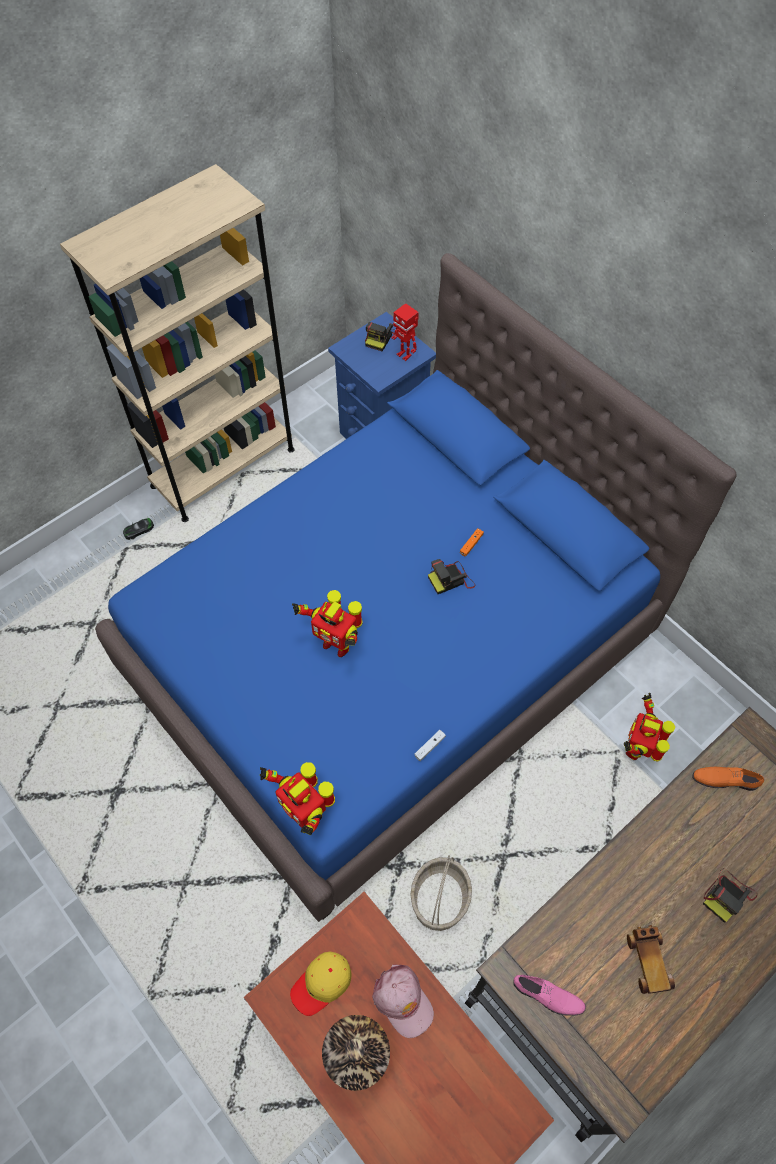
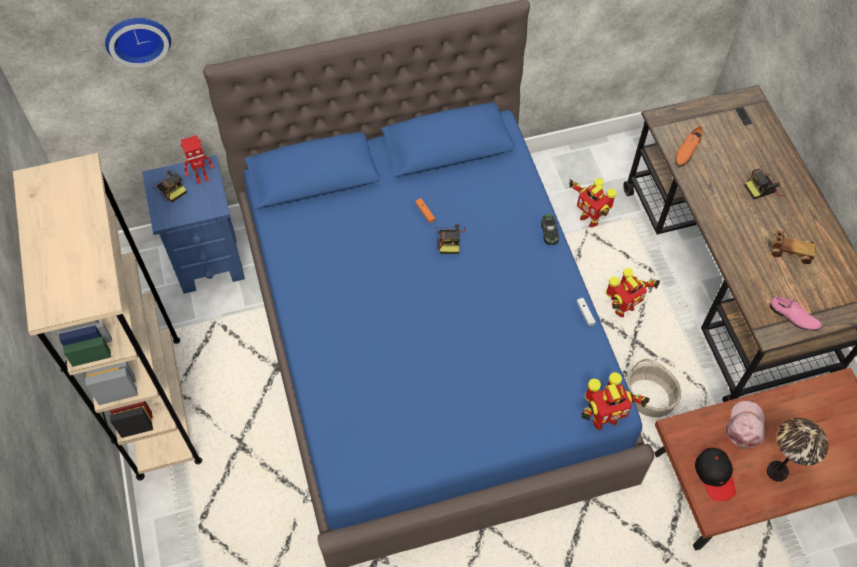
camera: 65 degrees left, 0 degrees up
toy car [123,518,154,540] -> toy car moved to [541,214,559,245]
yellow cap [290,952,352,1016] -> black cap [695,448,736,501]
toy robot [292,590,363,657] -> toy robot moved to [606,268,660,317]
pink cap [372,964,434,1038] -> pink cap turned 60 degrees counterclockwise [726,401,765,450]
pink shoe [513,975,586,1015] -> pink shoe turned 75 degrees clockwise [770,297,822,331]
camera [703,869,757,923] -> camera turned 90 degrees clockwise [744,169,785,199]
none -> wall clock [105,18,171,67]

